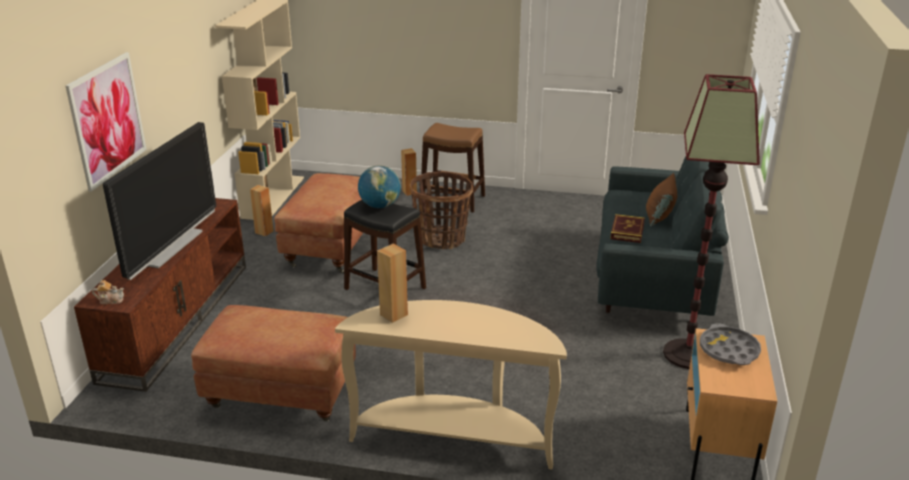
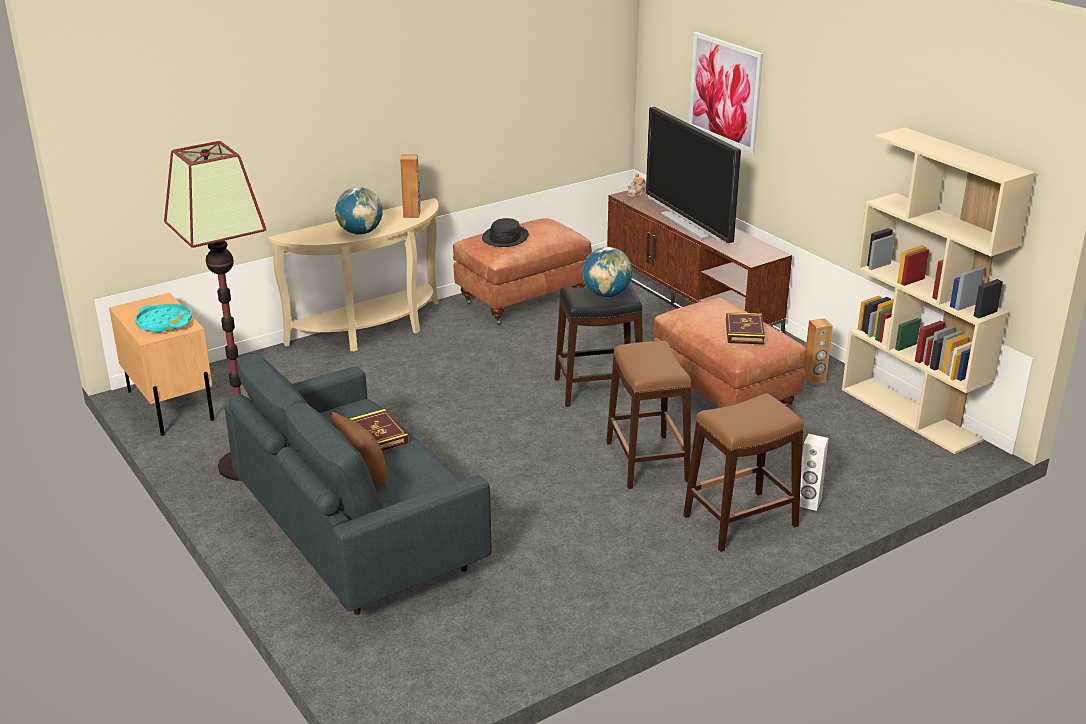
camera: 135 degrees right, 0 degrees up
brown speaker [401,148,417,196] -> white speaker [800,434,829,511]
basket [410,172,473,249] -> brown stool [606,341,691,489]
grey tray [700,323,761,365] -> turquoise tray [135,304,192,333]
none -> globe [335,187,383,235]
none -> black hat [482,218,529,247]
none -> book [726,312,765,345]

